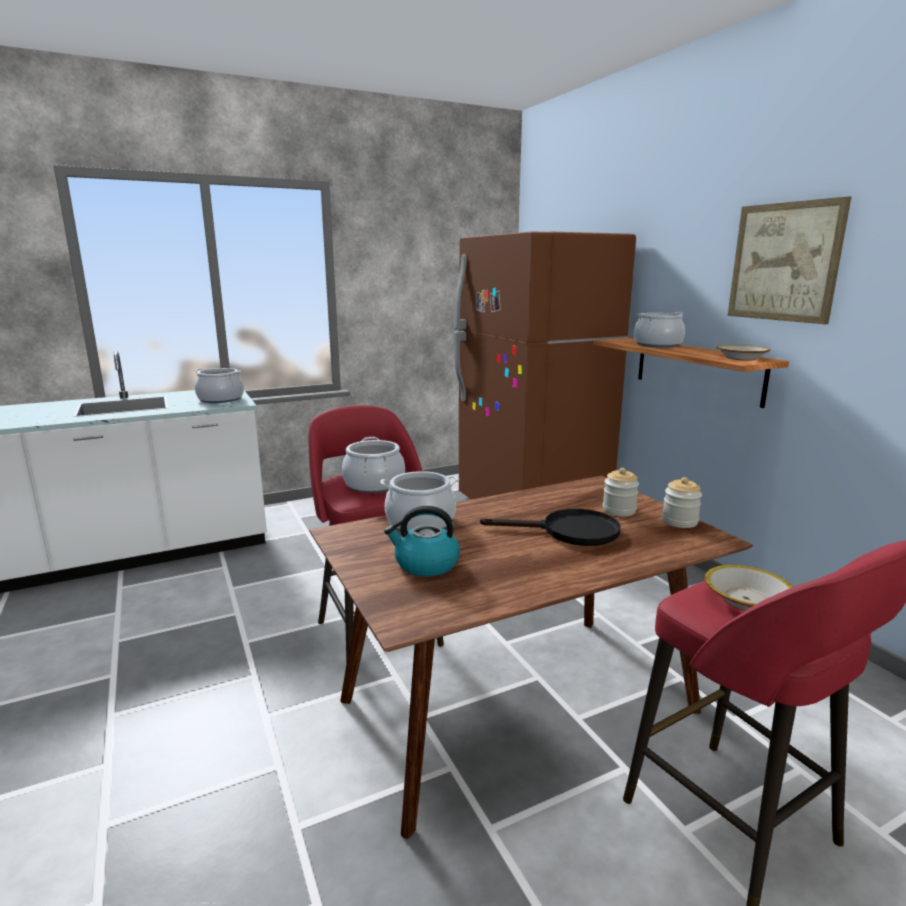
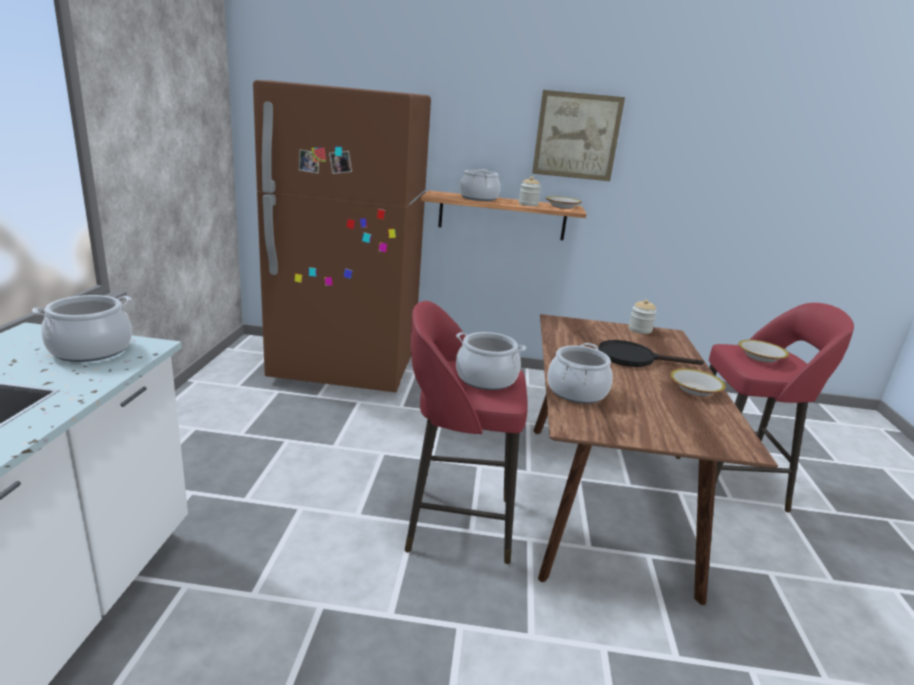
camera: 60 degrees left, 5 degrees up
kettle [384,506,460,577] -> none
black frying pan [480,509,620,546] -> black frying pan turned 120 degrees counterclockwise [598,340,704,367]
jar [603,468,639,516] -> jar moved to [519,176,541,206]
none -> bowl [670,369,726,396]

